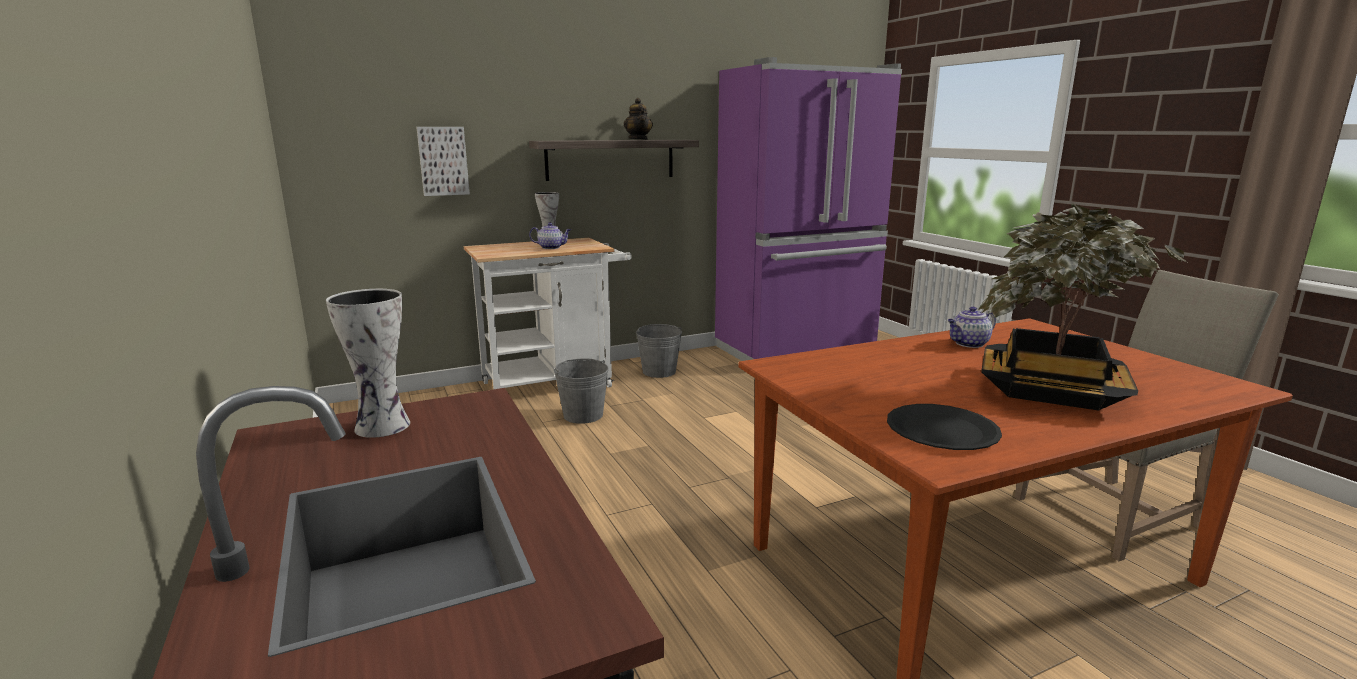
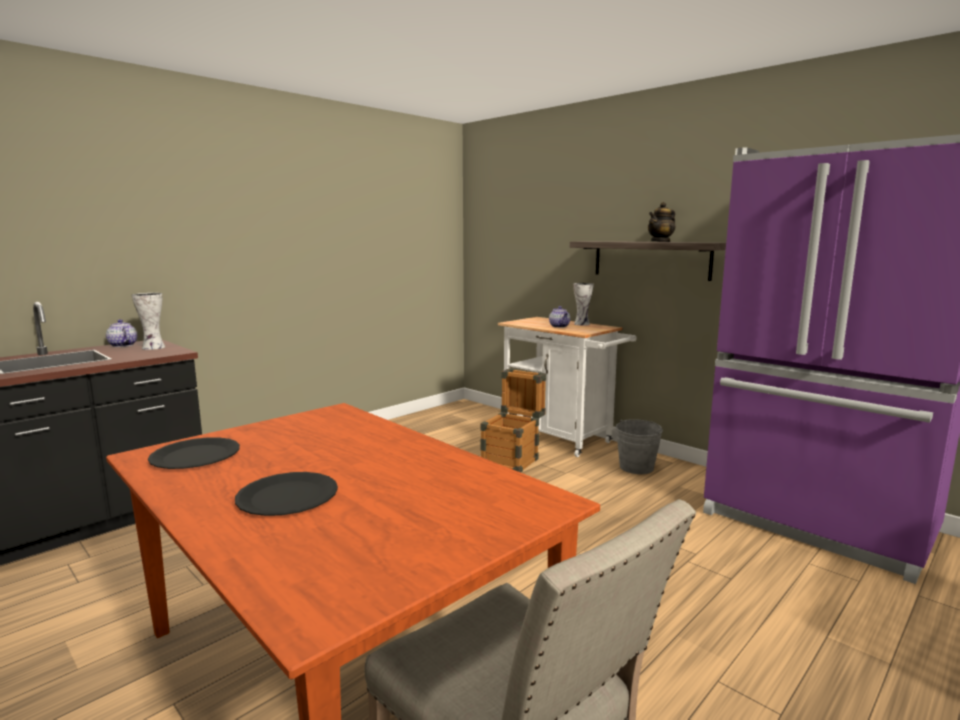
camera: 70 degrees right, 5 degrees down
picture [416,127,470,196] -> none
grey bucket [554,358,609,424] -> crate [480,369,546,473]
teapot [948,307,996,348] -> teapot moved to [106,319,138,347]
potted plant [978,203,1187,410] -> black plate [235,472,338,516]

